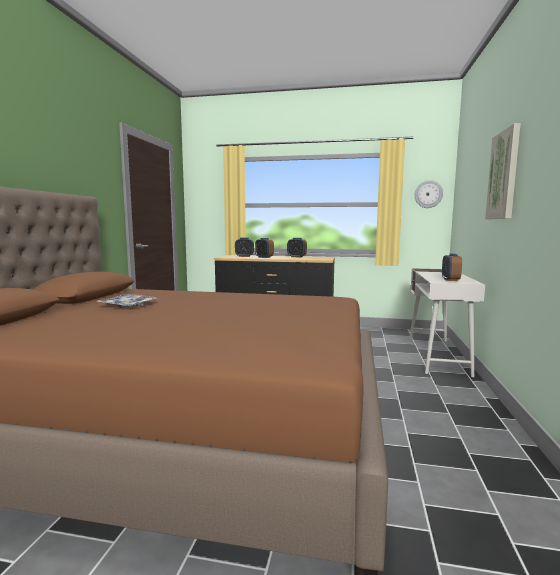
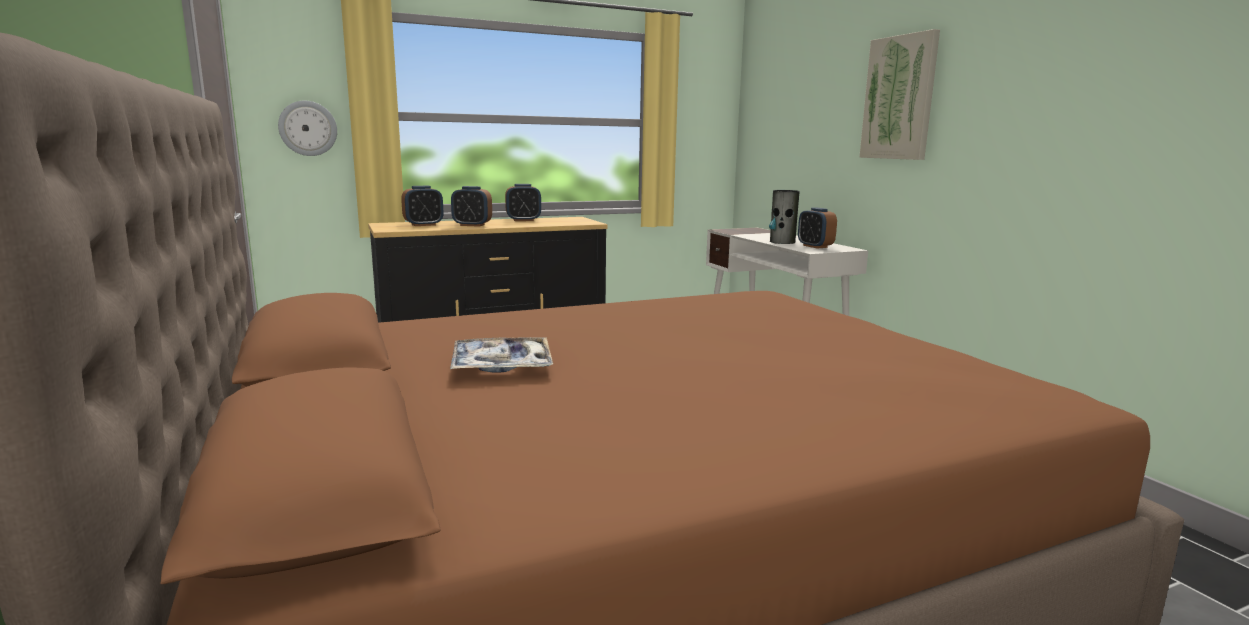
camera: 35 degrees left, 5 degrees up
wall clock [414,180,443,208] -> wall clock moved to [278,101,337,156]
none -> vase [769,190,800,244]

